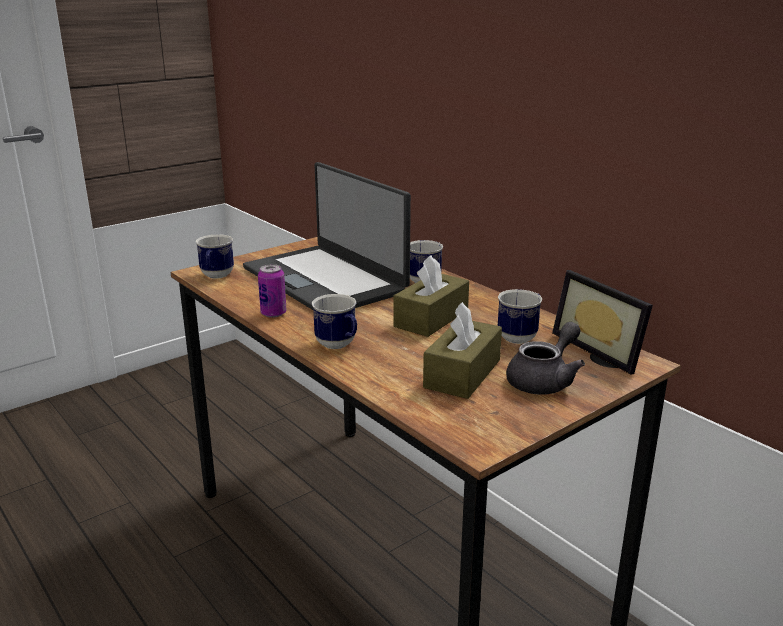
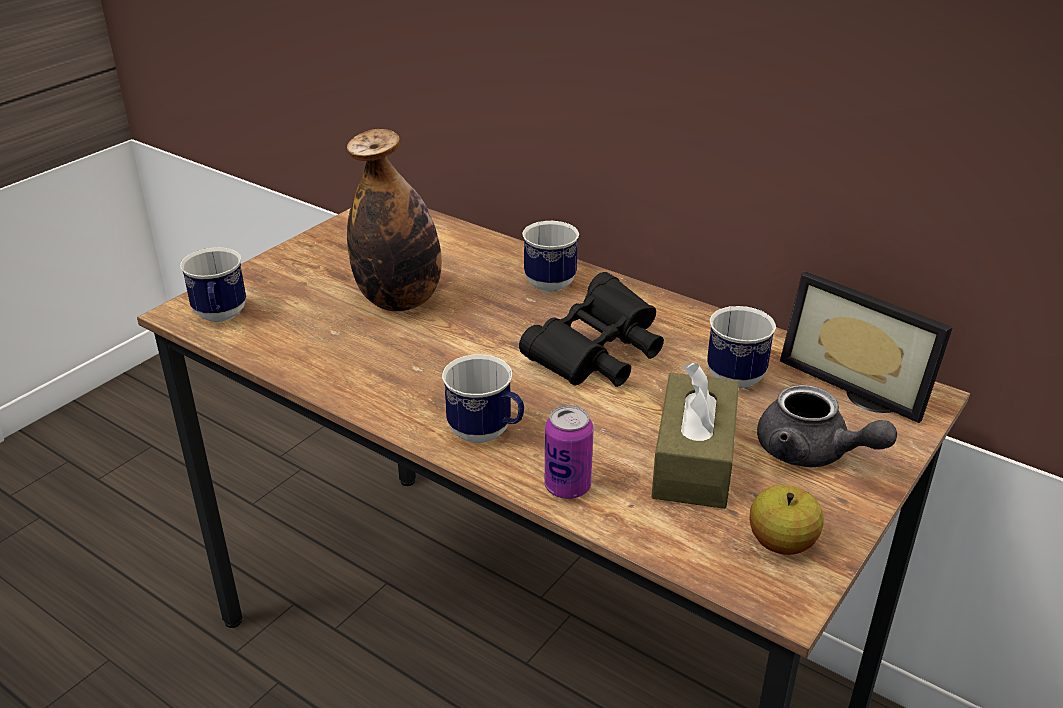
camera: 15 degrees left, 10 degrees up
laptop [243,162,411,310] -> bottle [347,129,442,311]
can [258,264,286,318] -> can moved to [545,405,594,499]
brown tissue box [393,255,469,337] -> black binoculars [519,272,664,387]
grey teapot [506,322,585,395] -> grey teapot turned 105 degrees clockwise [757,385,897,468]
none -> apple [750,485,824,555]

